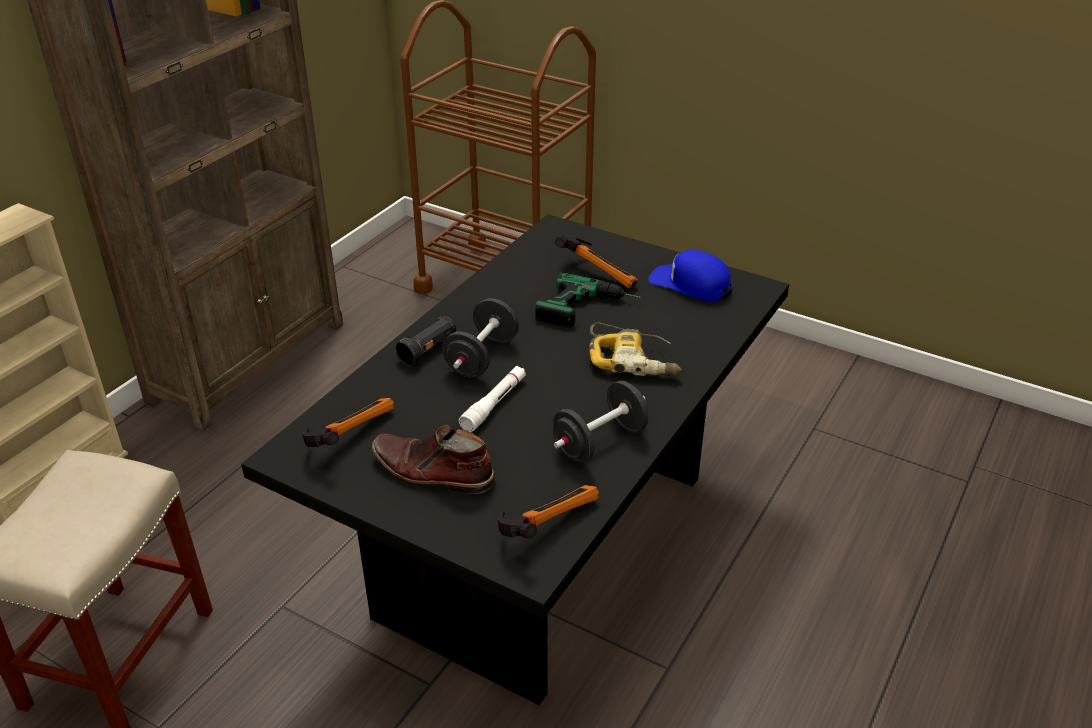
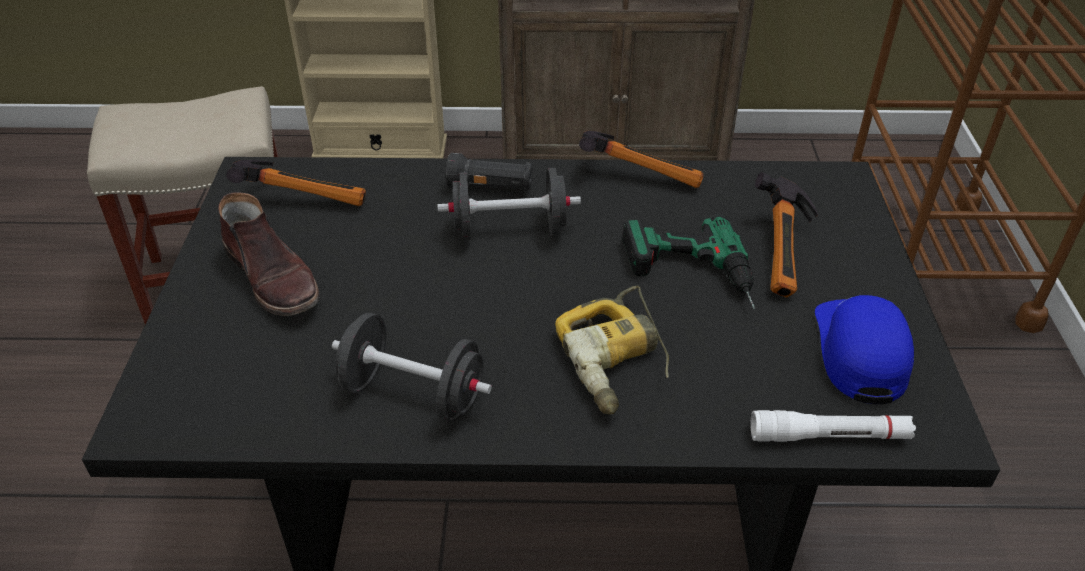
camera: 60 degrees right, 5 degrees up
brown boot [371,425,496,494] -> brown boot turned 150 degrees clockwise [218,192,320,316]
white flashlight [459,366,526,432] -> white flashlight moved to [750,410,916,442]
hammer [498,485,599,539] -> hammer moved to [579,131,704,188]

